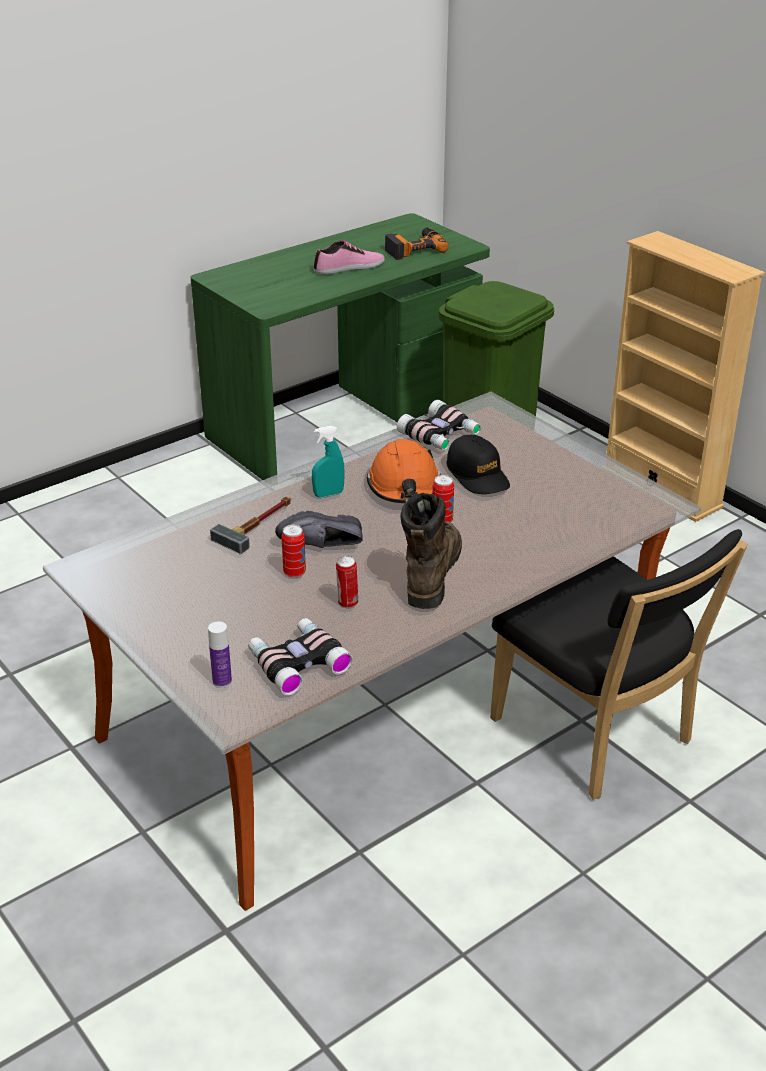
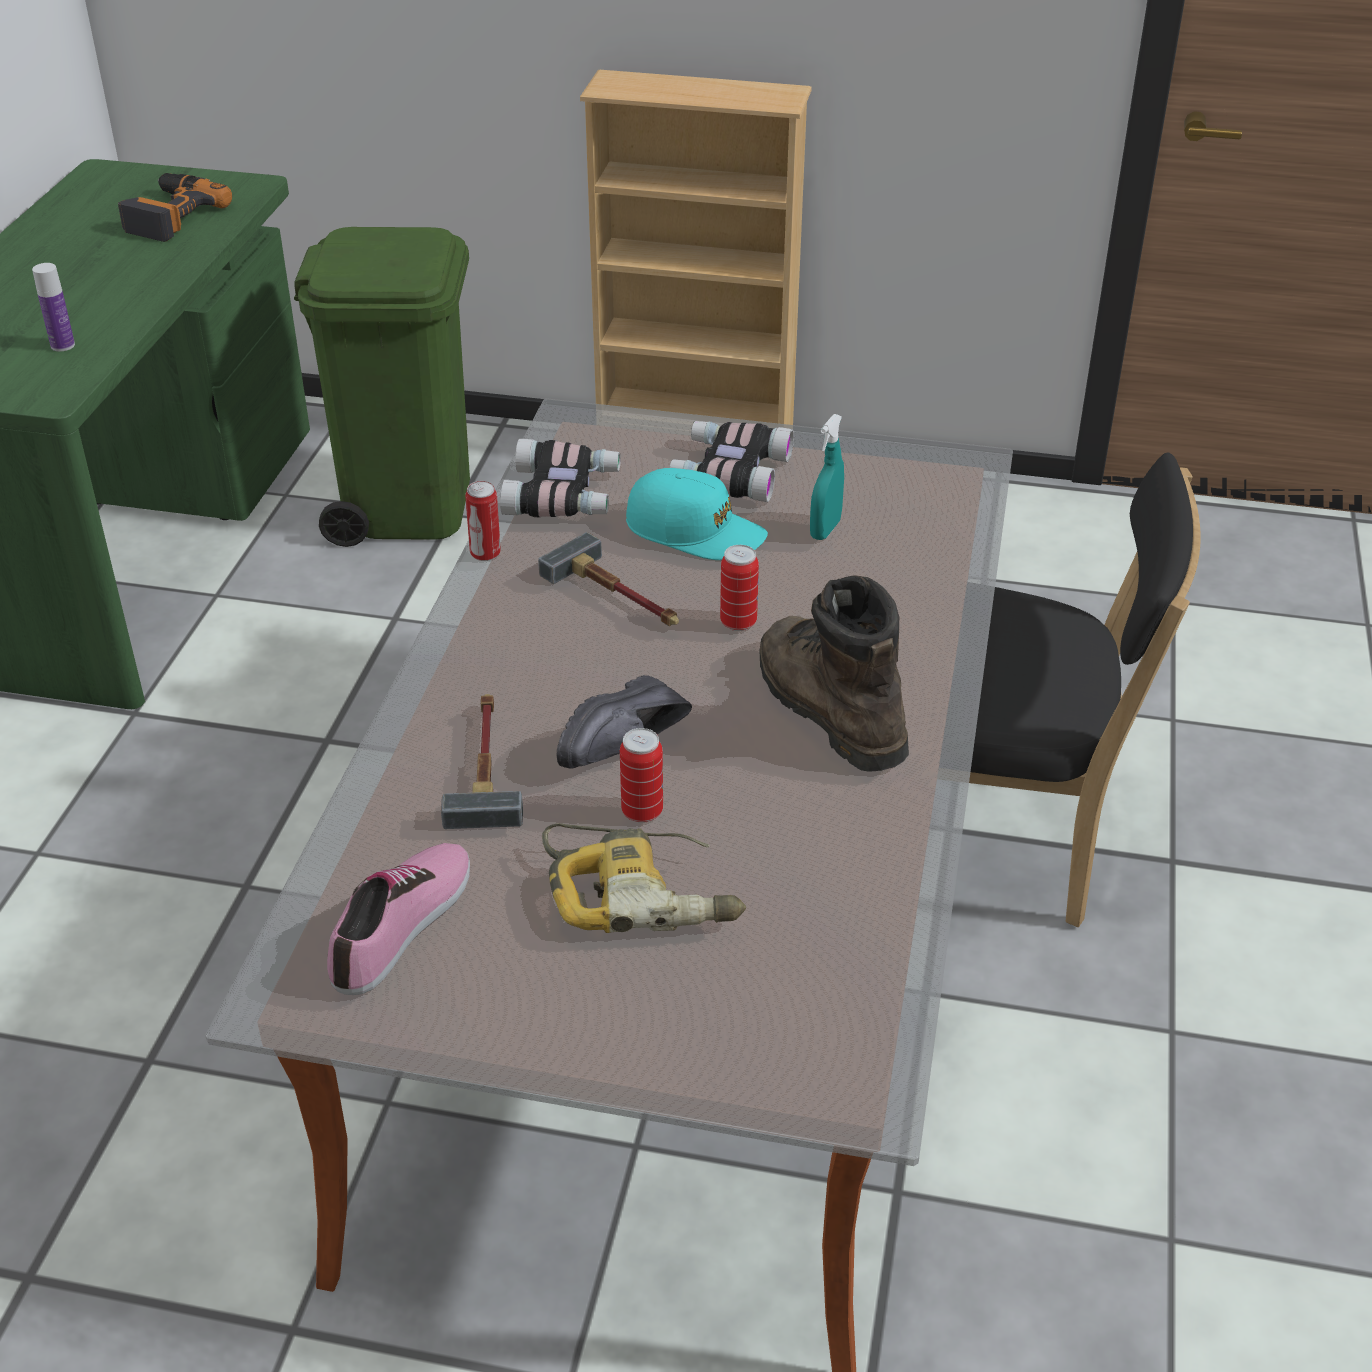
camera: 40 degrees left, 5 degrees up
bottle [208,621,232,688] -> bottle moved to [32,263,75,351]
binoculars [248,618,353,696] -> binoculars moved to [669,421,794,502]
turquoise spray bottle [312,426,345,497] -> turquoise spray bottle moved to [810,414,844,540]
shoe [314,240,385,275] -> shoe moved to [327,843,470,995]
can [336,556,358,608] -> can moved to [465,481,501,561]
orange hard hat [366,439,441,503] -> hammer [538,532,679,626]
black cap [447,435,510,494] -> turquoise cap [626,468,768,560]
none -> power drill [542,823,746,933]

